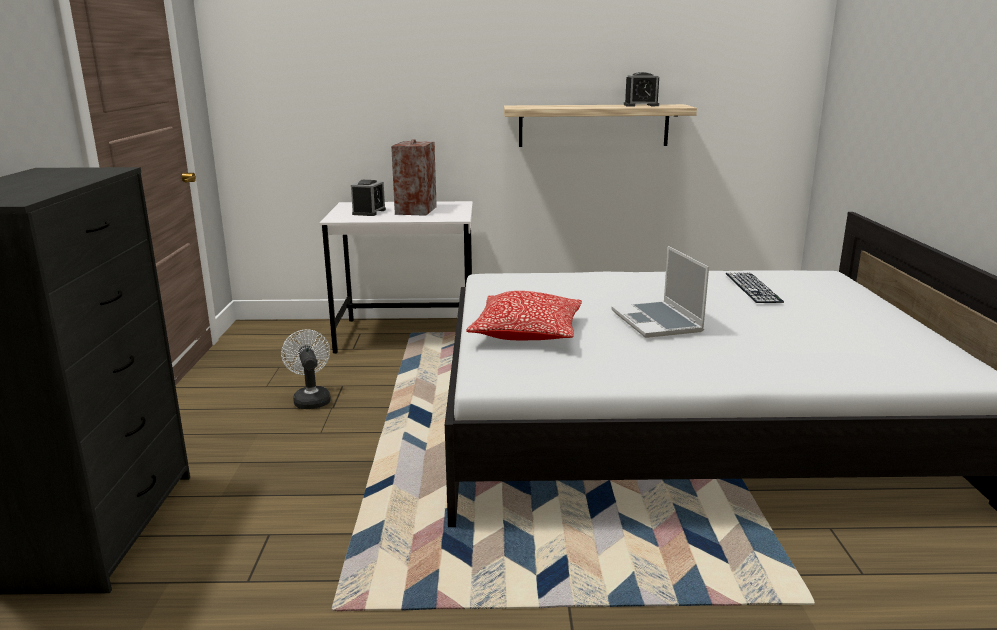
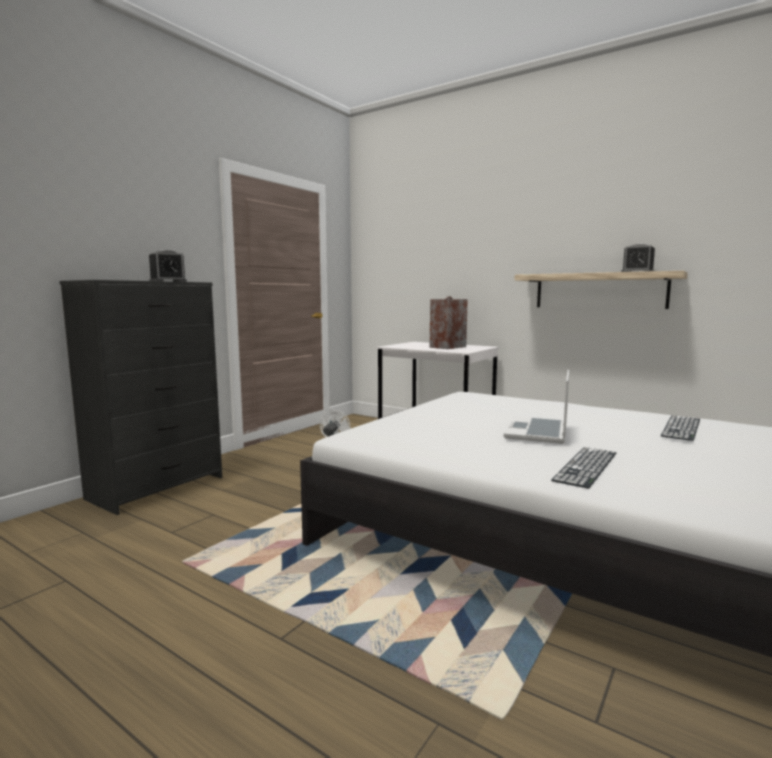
camera: 35 degrees right, 10 degrees down
alarm clock [351,180,386,216] -> alarm clock moved to [149,250,187,282]
pillow [466,291,582,340] -> none
none -> keyboard [551,447,616,488]

